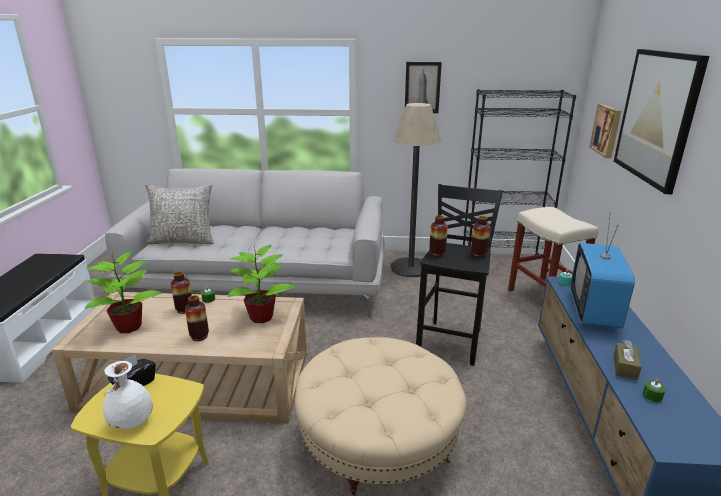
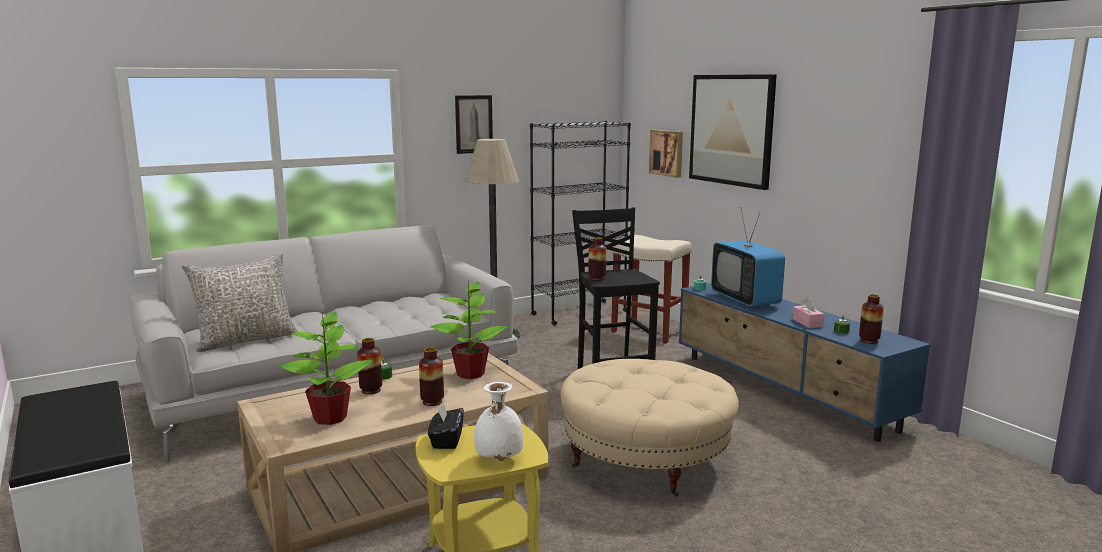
camera: 35 degrees left, 10 degrees down
vase [471,216,491,257] -> vase moved to [859,294,884,344]
brown tissue box [614,340,641,380] -> pink tissue box [792,297,825,328]

